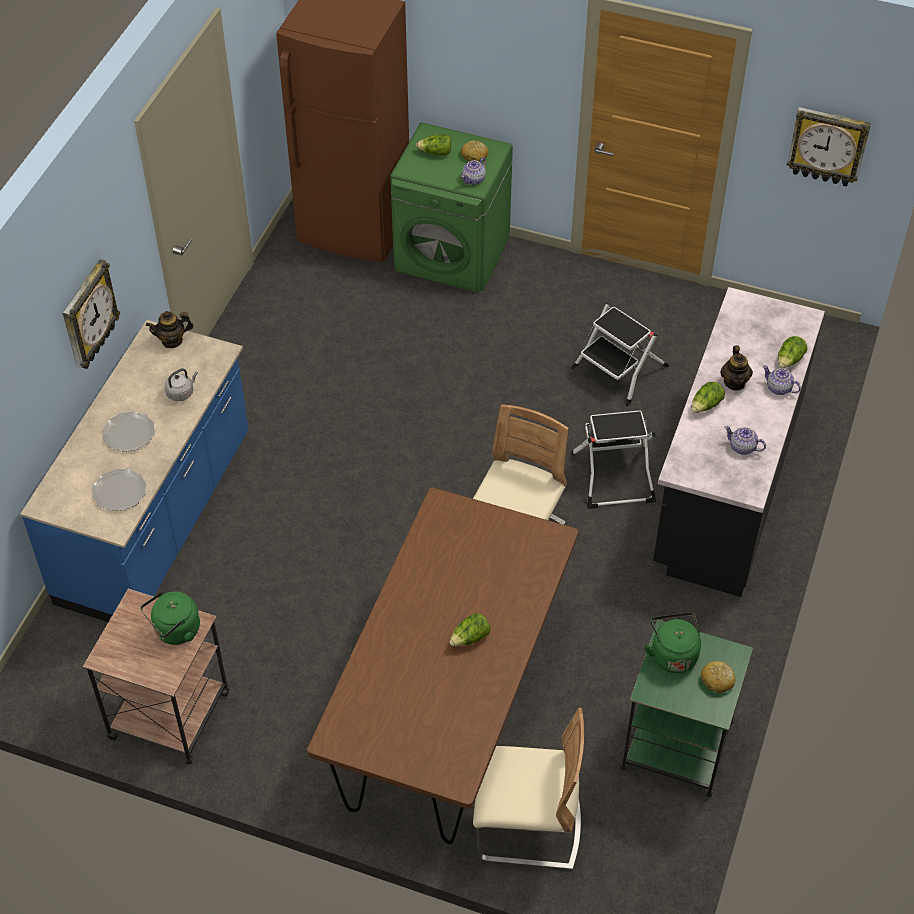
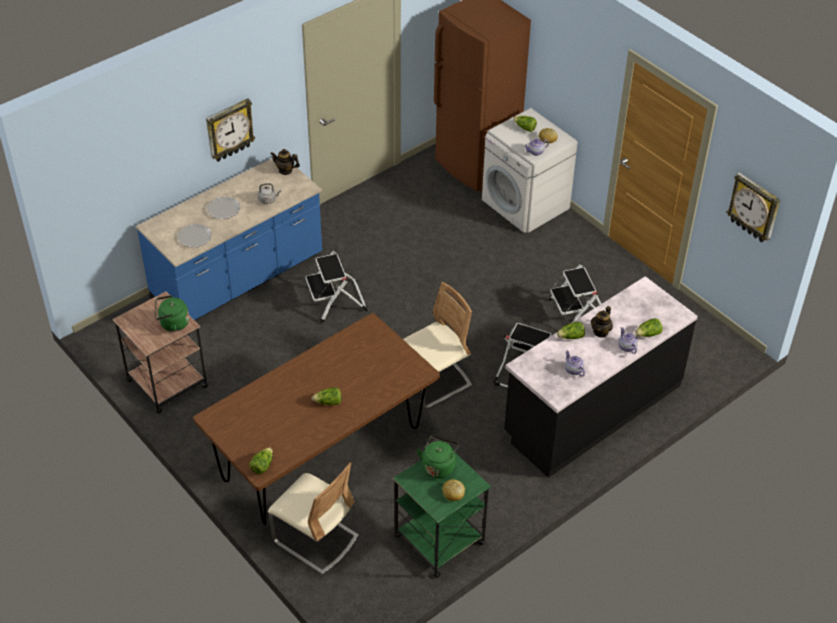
camera: 30 degrees right, 5 degrees down
green washing machine [390,123,513,292] -> white washing machine [482,108,578,233]
none -> lettuce [249,447,273,474]
none -> step ladder [305,250,368,324]

